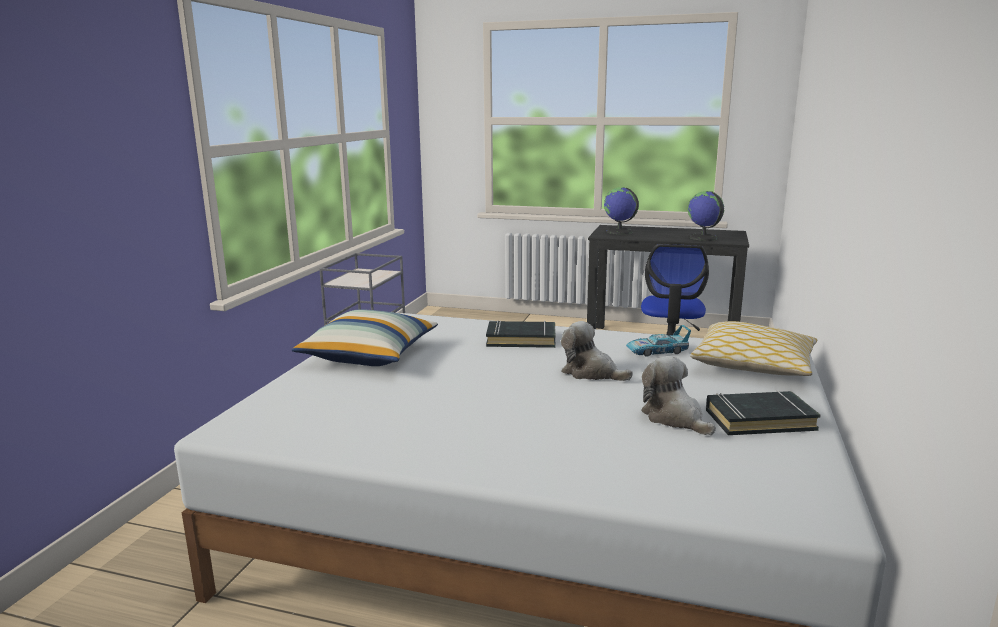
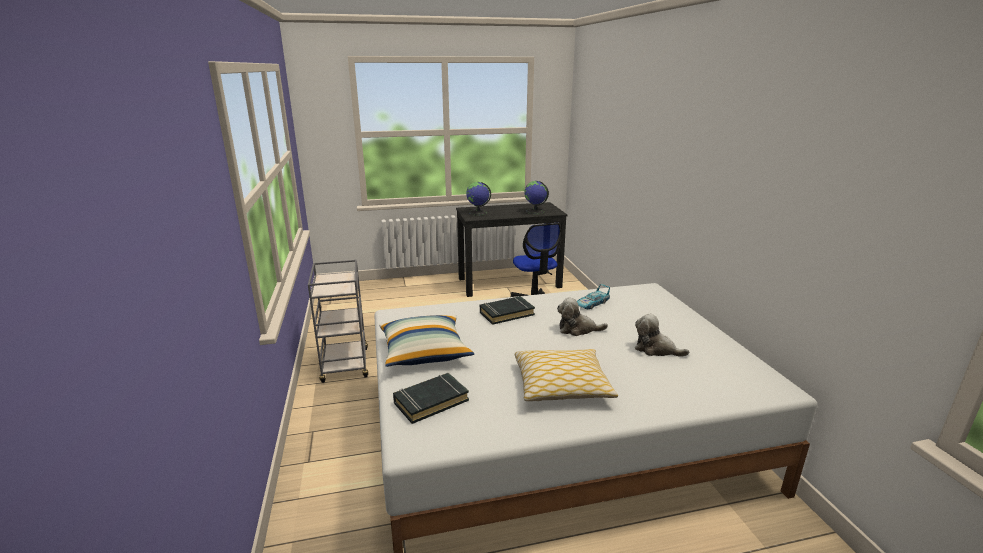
camera: 30 degrees left, 5 degrees up
pillow [690,321,817,376] -> pillow moved to [515,349,618,401]
black book [706,390,821,435] -> black book moved to [393,373,469,424]

